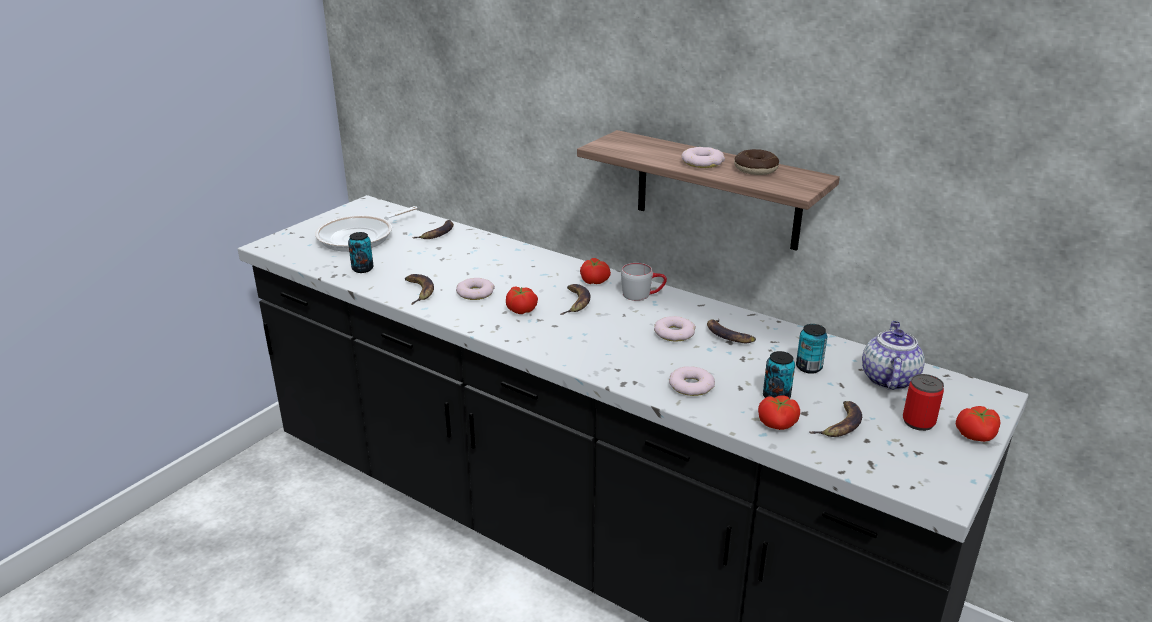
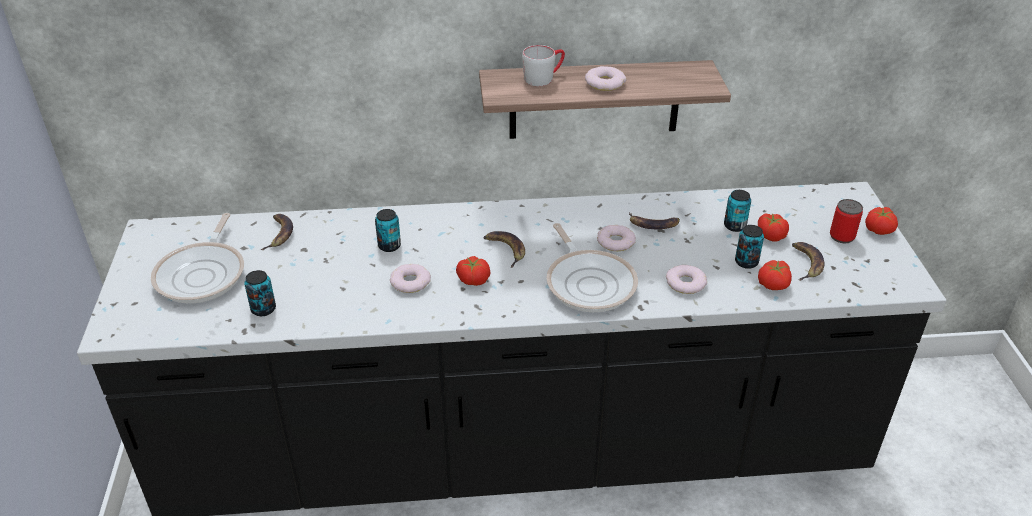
camera: 40 degrees left, 10 degrees up
banana [405,274,434,305] -> none
tomato [580,258,611,284] -> tomato moved to [758,213,789,242]
grey mug [621,263,667,301] -> grey mug moved to [522,45,565,86]
donut [734,149,779,175] -> none
teapot [862,321,925,390] -> none
none -> can [375,209,401,252]
none -> frying pan [546,223,638,312]

